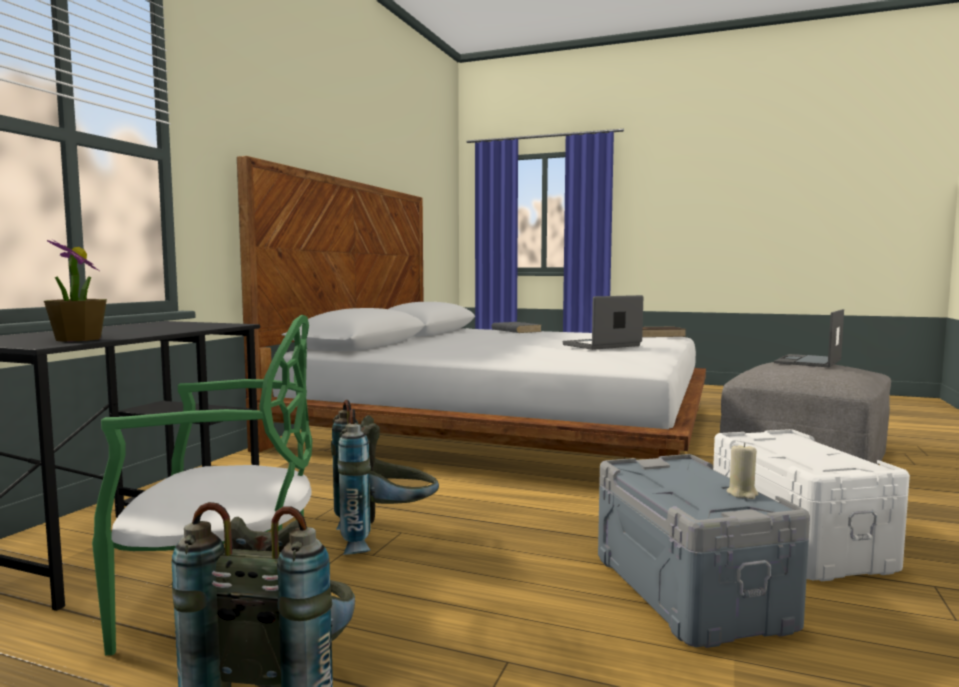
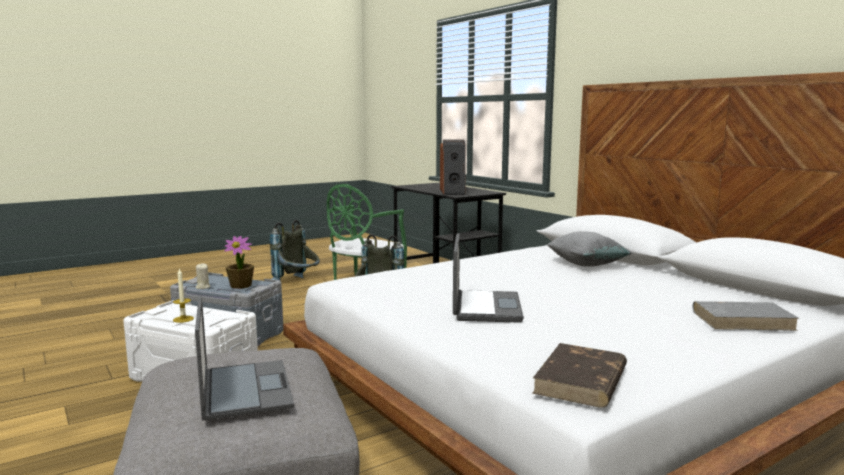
camera: 125 degrees right, 5 degrees up
potted plant [44,239,107,342] -> potted plant moved to [224,236,254,289]
none -> candle [173,268,194,323]
none -> speaker [440,139,466,195]
none -> grey pillow [547,231,632,267]

